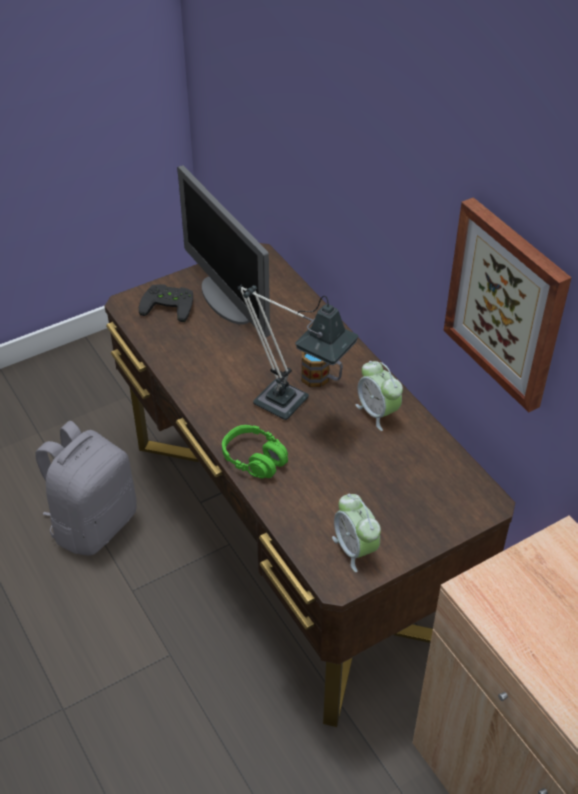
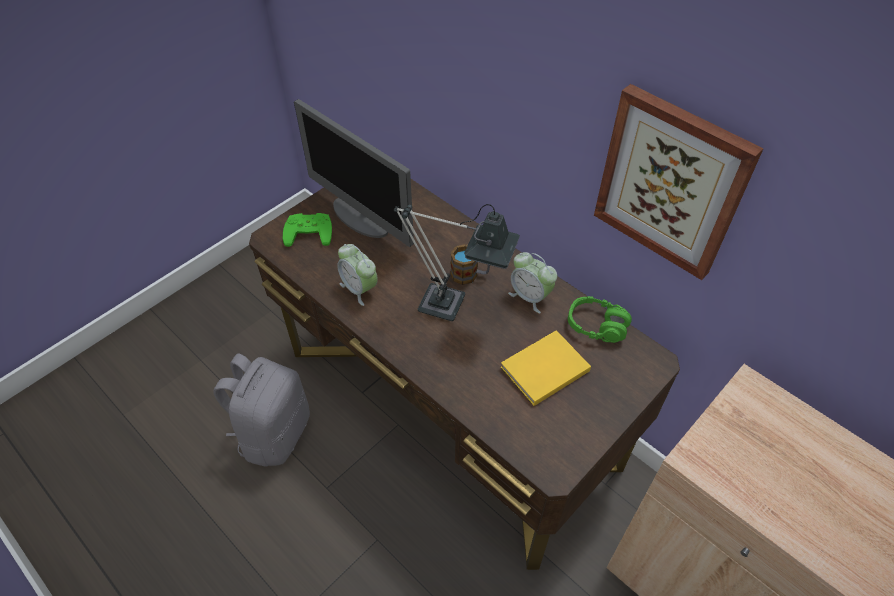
camera: 15 degrees left, 5 degrees up
black game controller [139,284,193,322] -> green game controller [283,213,332,247]
green headphones [222,425,288,478] -> green headphones moved to [568,296,632,343]
alarm clock [332,494,381,572] -> alarm clock moved to [337,244,378,306]
none -> yellow book [500,330,591,406]

